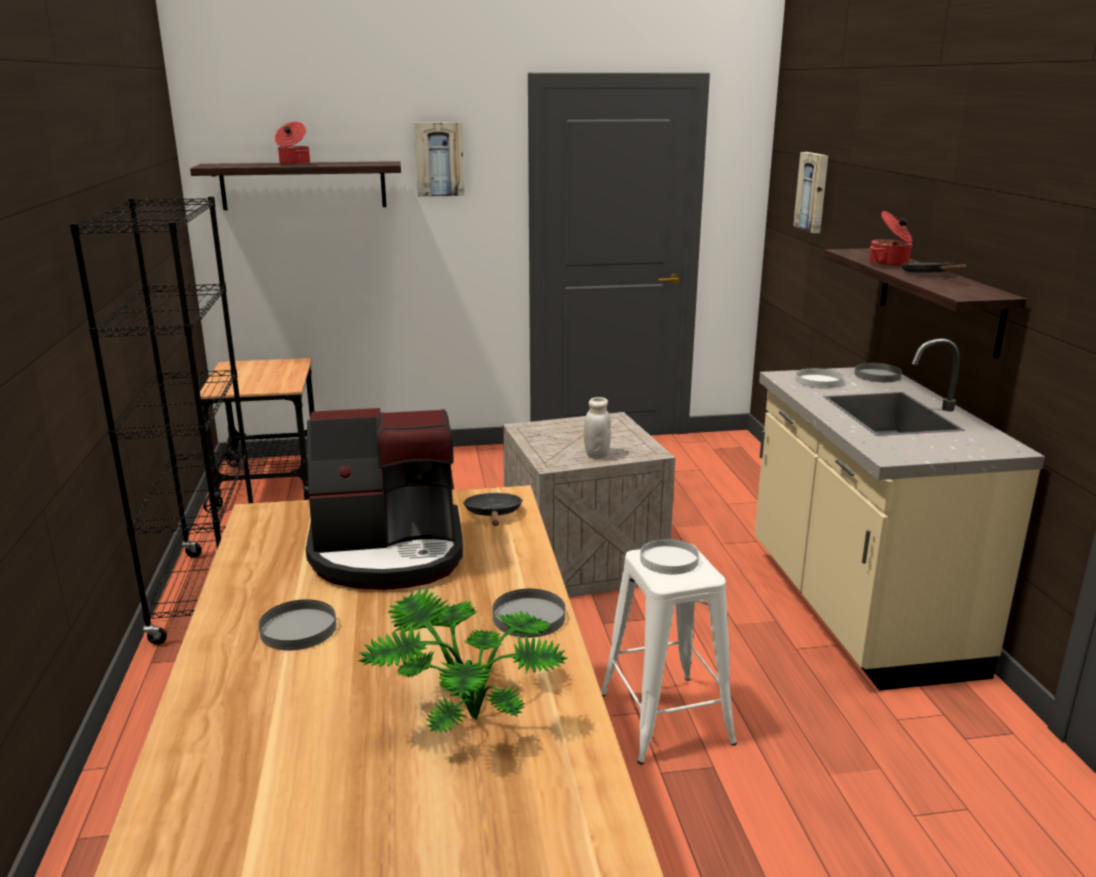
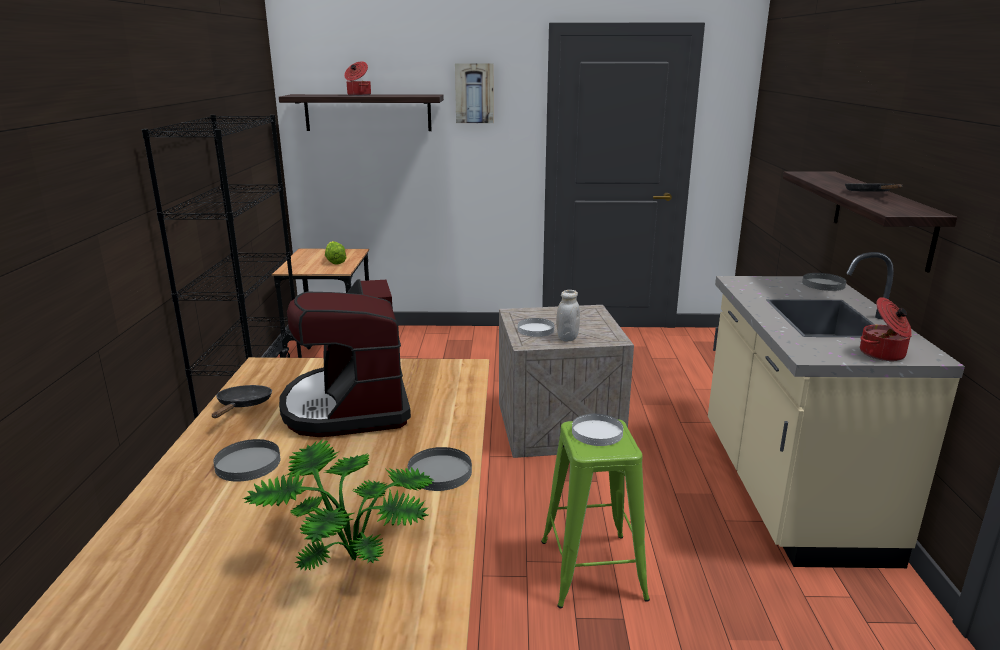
camera: 10 degrees right, 0 degrees up
coffee machine [306,408,463,590] -> coffee machine turned 75 degrees clockwise [279,279,411,437]
black frying pan [463,493,523,526] -> black frying pan moved to [212,385,272,418]
white stool [601,544,737,765] -> green stool [541,419,650,609]
picture [793,152,828,233] -> none
white plate [796,368,843,389] -> white plate moved to [518,318,555,337]
cooking pot [869,211,913,267] -> cooking pot moved to [860,297,912,361]
none -> lettuce [325,241,346,264]

